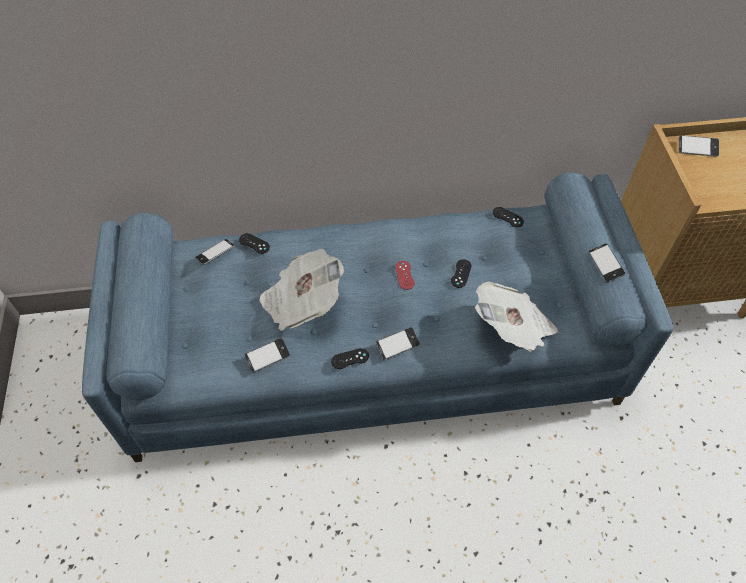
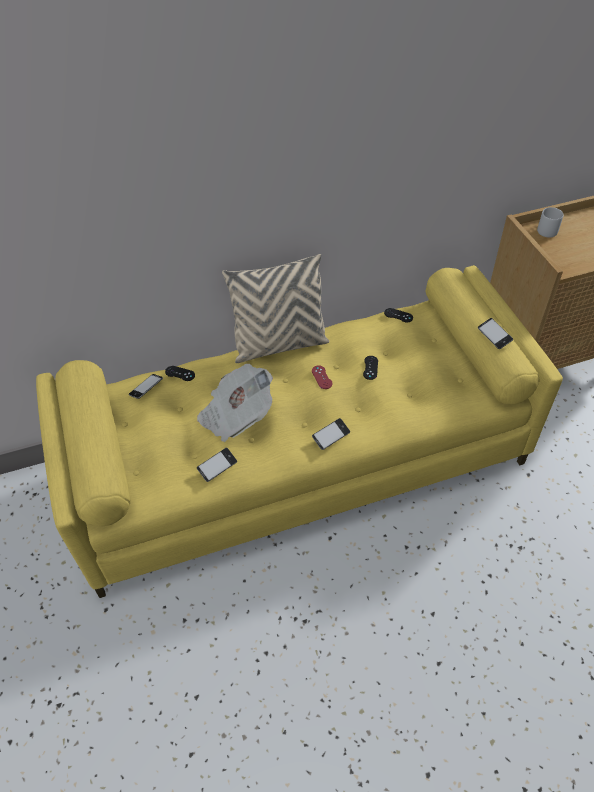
camera: 10 degrees left, 5 degrees down
blue sofa [82,172,674,462] -> yellow sofa [36,265,563,598]
black game controller [331,348,369,369] -> none
newspaper [475,281,558,351] -> none
phone [679,135,719,157] -> grey mug [537,207,564,237]
none -> beige pillow [222,254,329,363]

